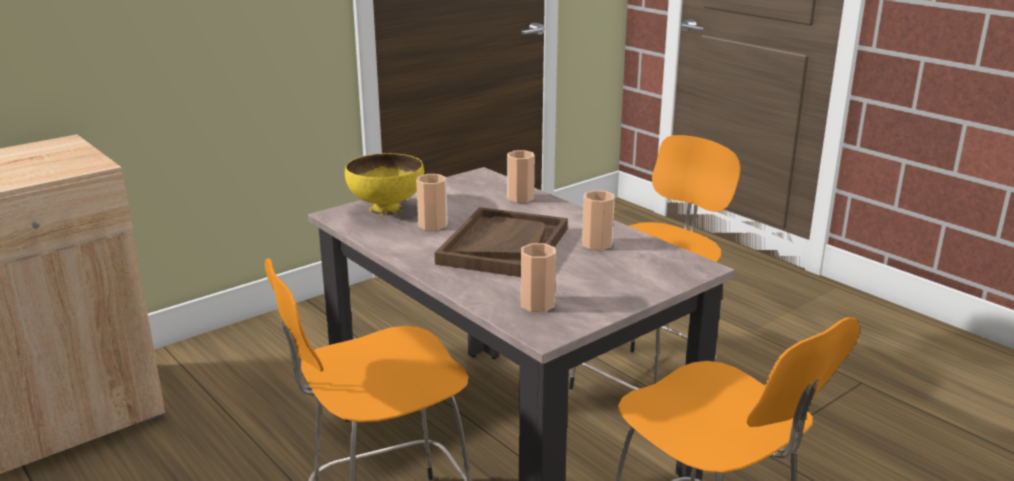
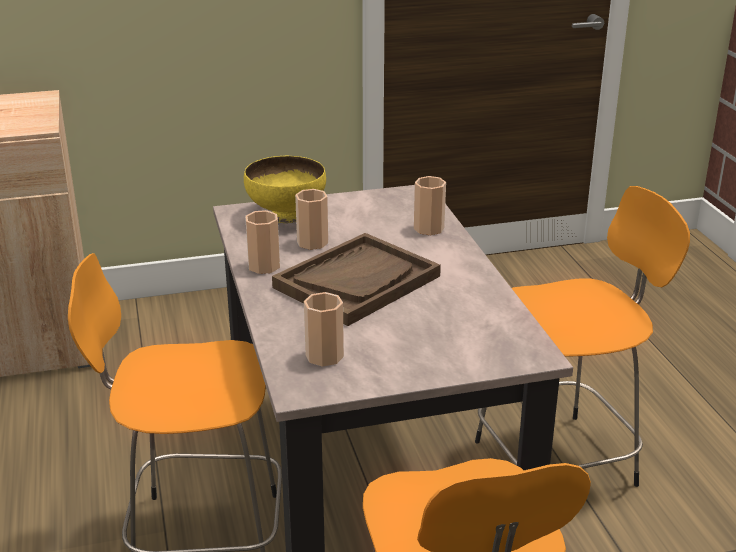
camera: 25 degrees right, 5 degrees up
cup [582,190,615,250] -> cup moved to [245,210,280,274]

